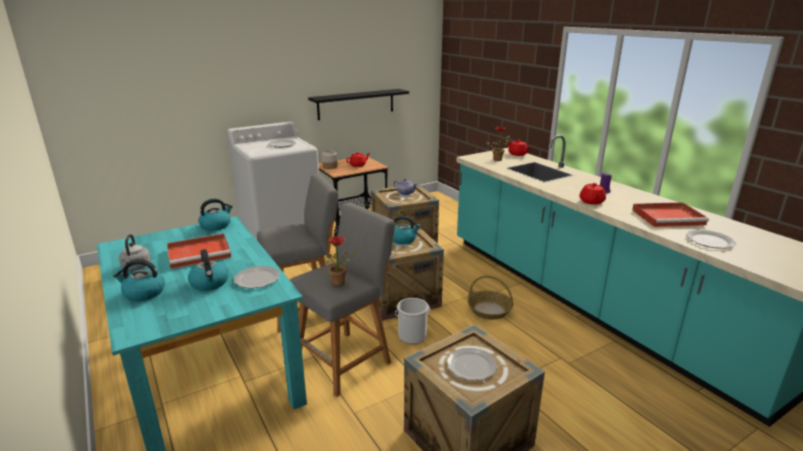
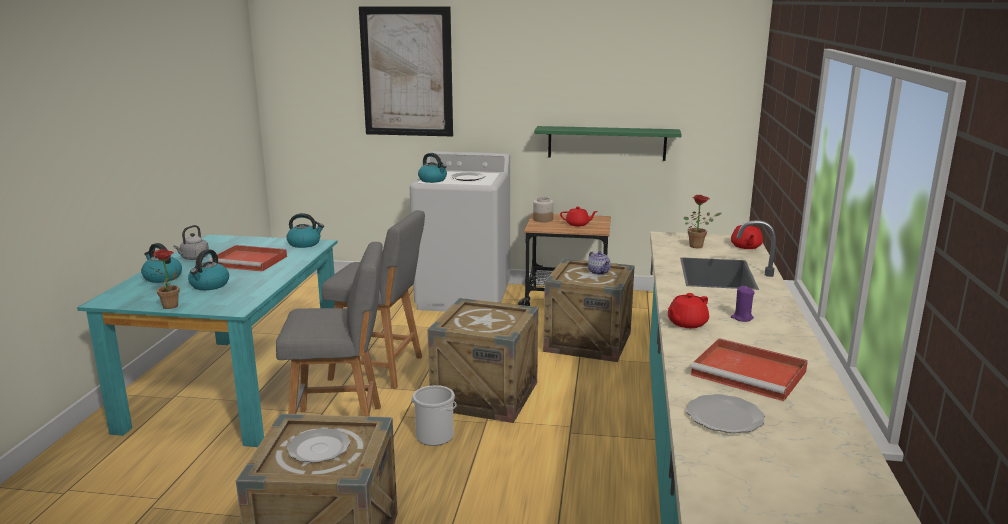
camera: 40 degrees right, 5 degrees down
plate [234,266,280,288] -> none
black shelf [308,89,409,120] -> green shelf [534,126,682,161]
potted plant [326,236,358,286] -> potted plant moved to [150,249,179,309]
kettle [393,216,421,245] -> kettle moved to [418,153,447,183]
basket [467,276,514,320] -> none
none -> picture [359,6,453,137]

